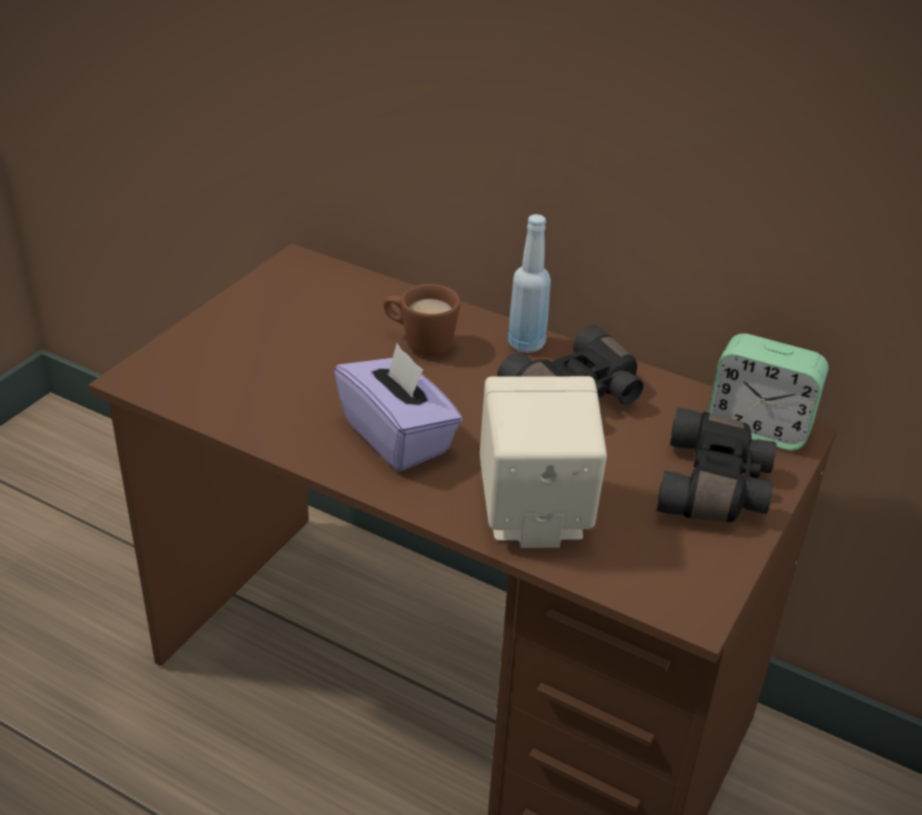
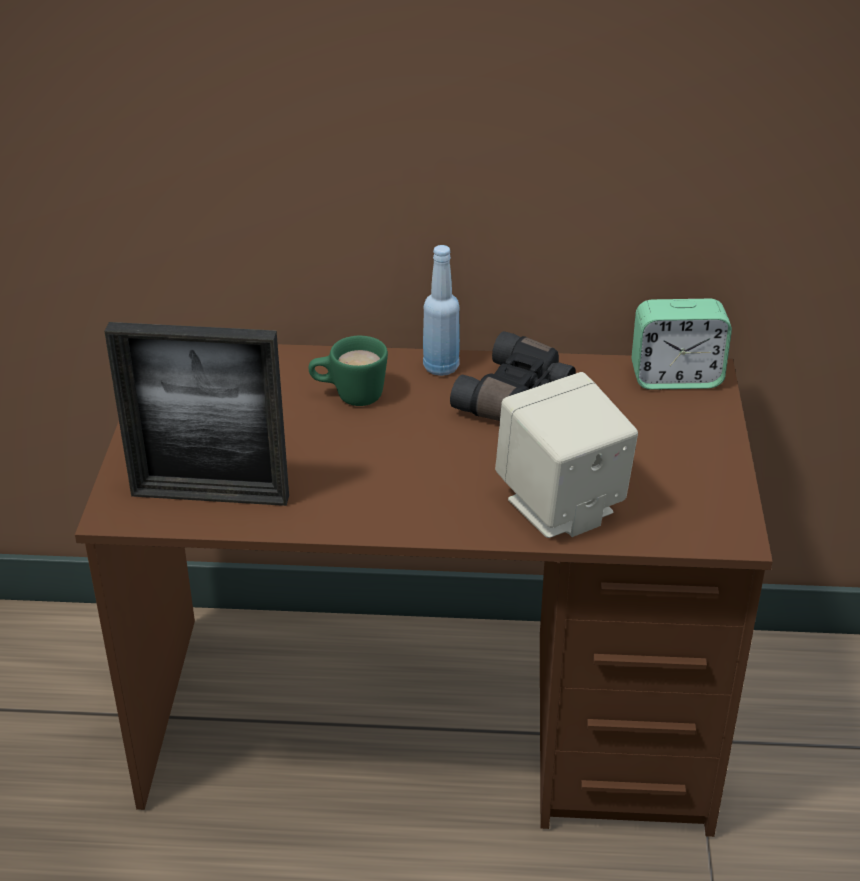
camera: 25 degrees left, 0 degrees up
purple tissue box [334,343,463,471] -> none
brown mug [384,284,460,356] -> green mug [308,336,388,406]
black binoculars [657,408,777,522] -> none
none -> picture frame [104,322,289,506]

